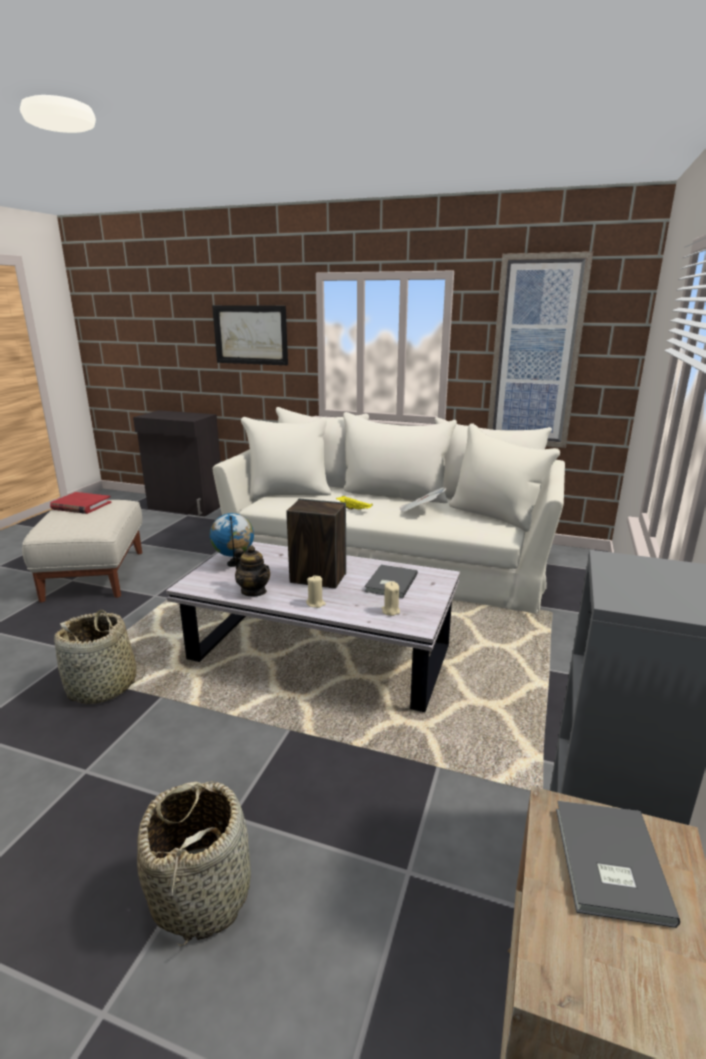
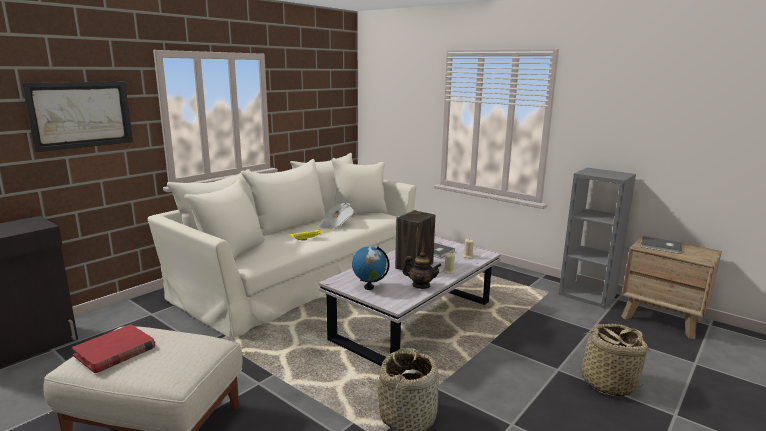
camera: 70 degrees left, 5 degrees down
teapot [235,545,270,596] -> teapot turned 45 degrees clockwise [402,252,442,289]
picture [487,252,593,448] -> none

